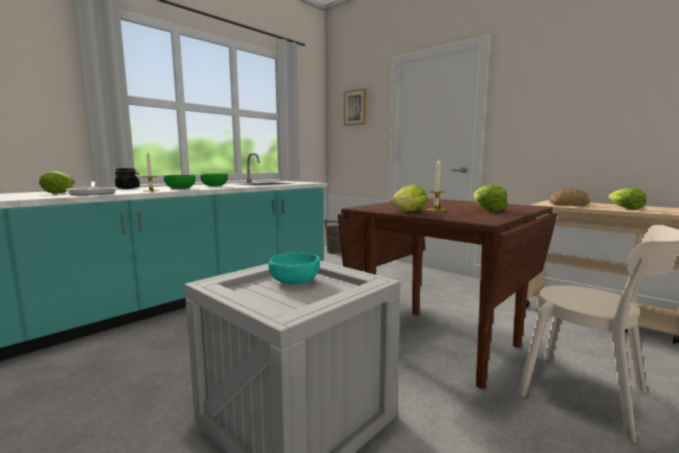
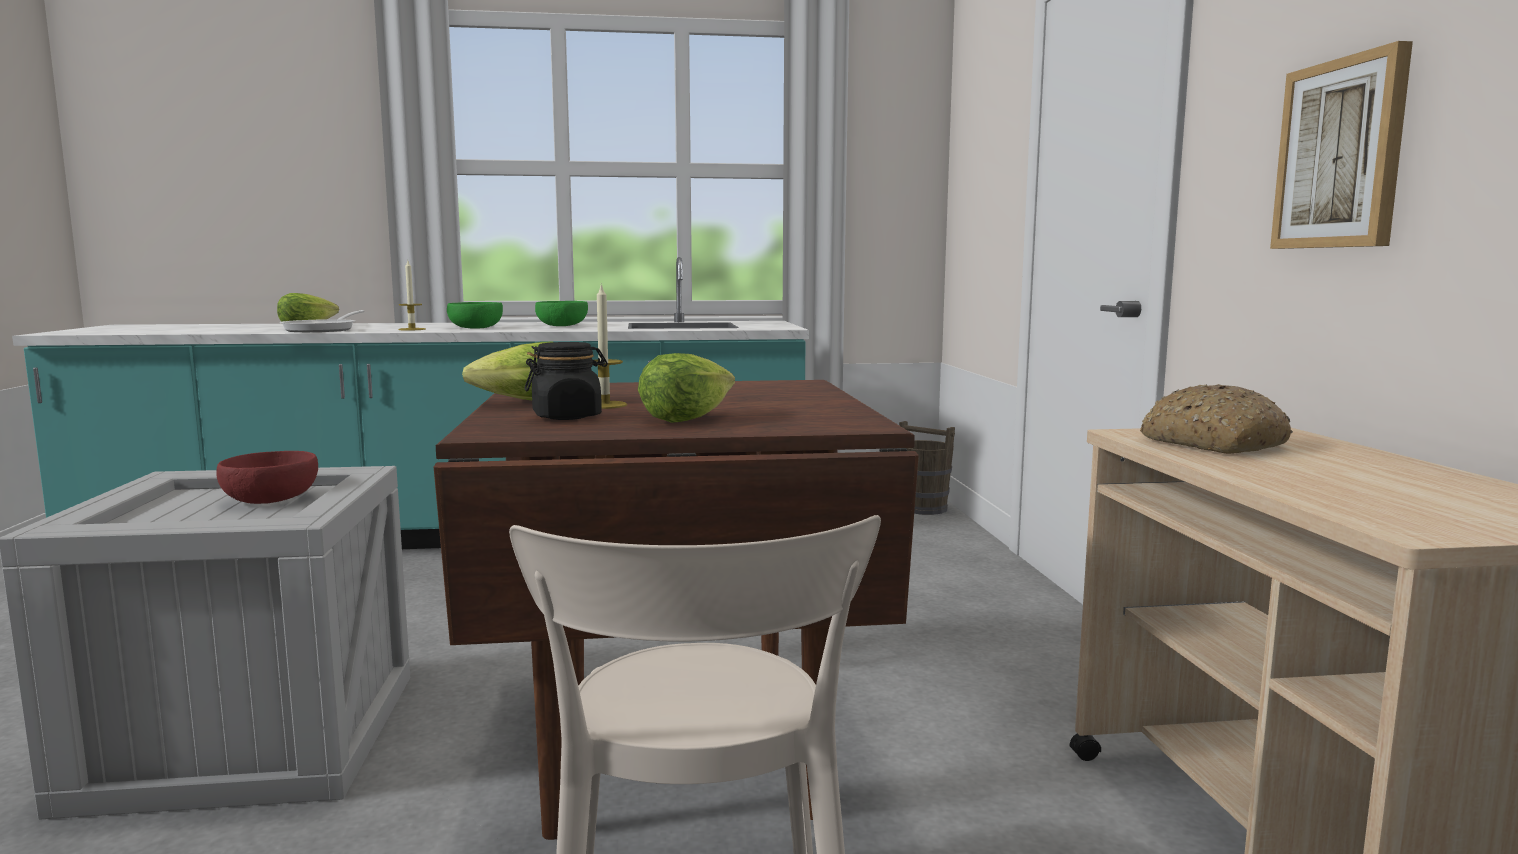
camera: 40 degrees right, 0 degrees up
black jar [115,168,140,189] -> black jar moved to [524,342,608,420]
turquoise bowl [268,252,320,285] -> red bowl [216,451,318,504]
picture [344,88,367,126] -> picture moved to [1270,41,1413,249]
lettuce [608,188,647,210] -> none

